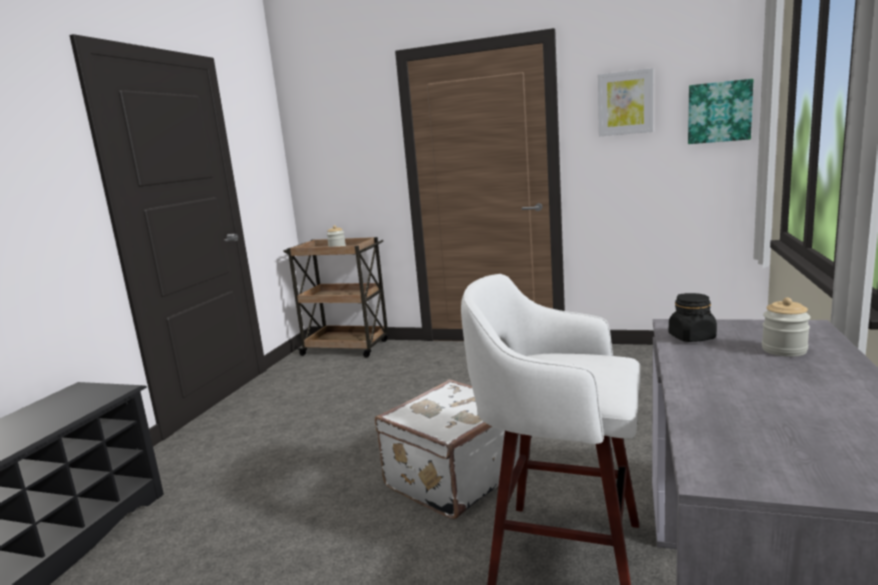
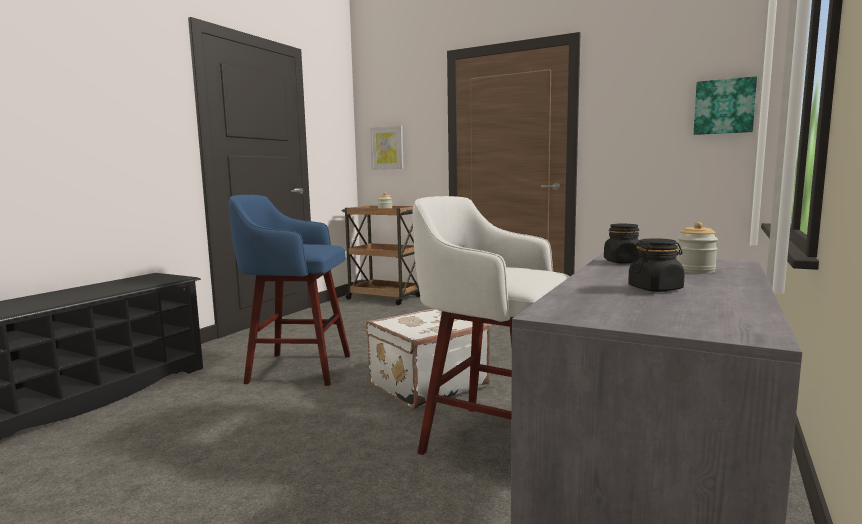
camera: 10 degrees right, 5 degrees down
picture [598,68,653,136] -> picture moved to [370,126,404,170]
none -> blue stool [228,195,350,386]
none -> black jar [628,238,685,292]

